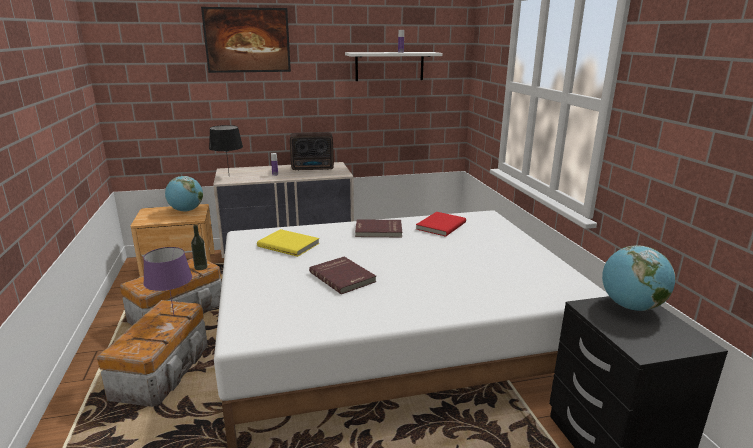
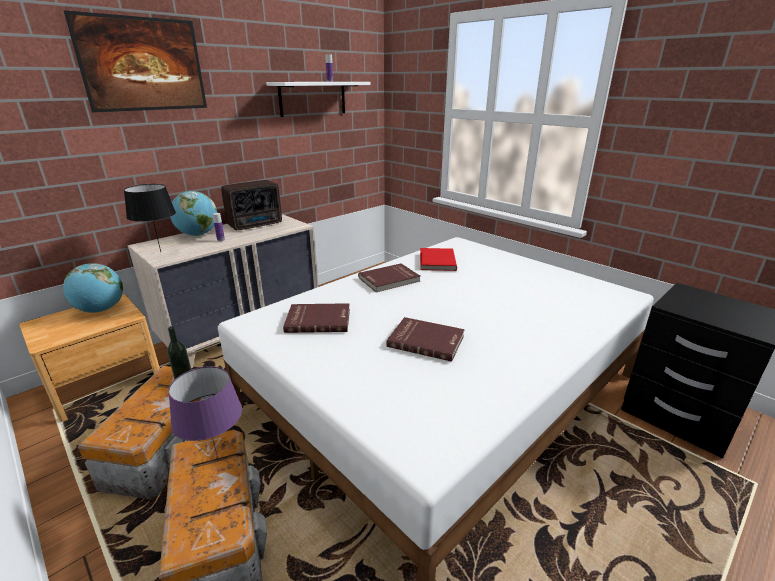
camera: 30 degrees left, 5 degrees up
yellow book [257,229,319,257] -> red book [283,303,350,333]
globe [602,245,675,311] -> globe moved to [170,191,217,236]

